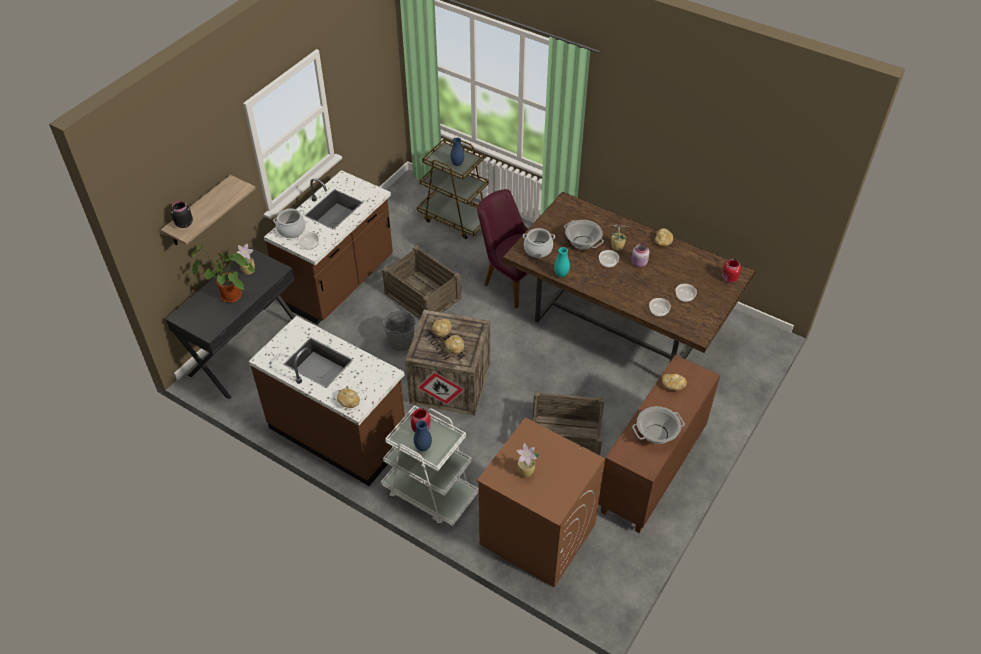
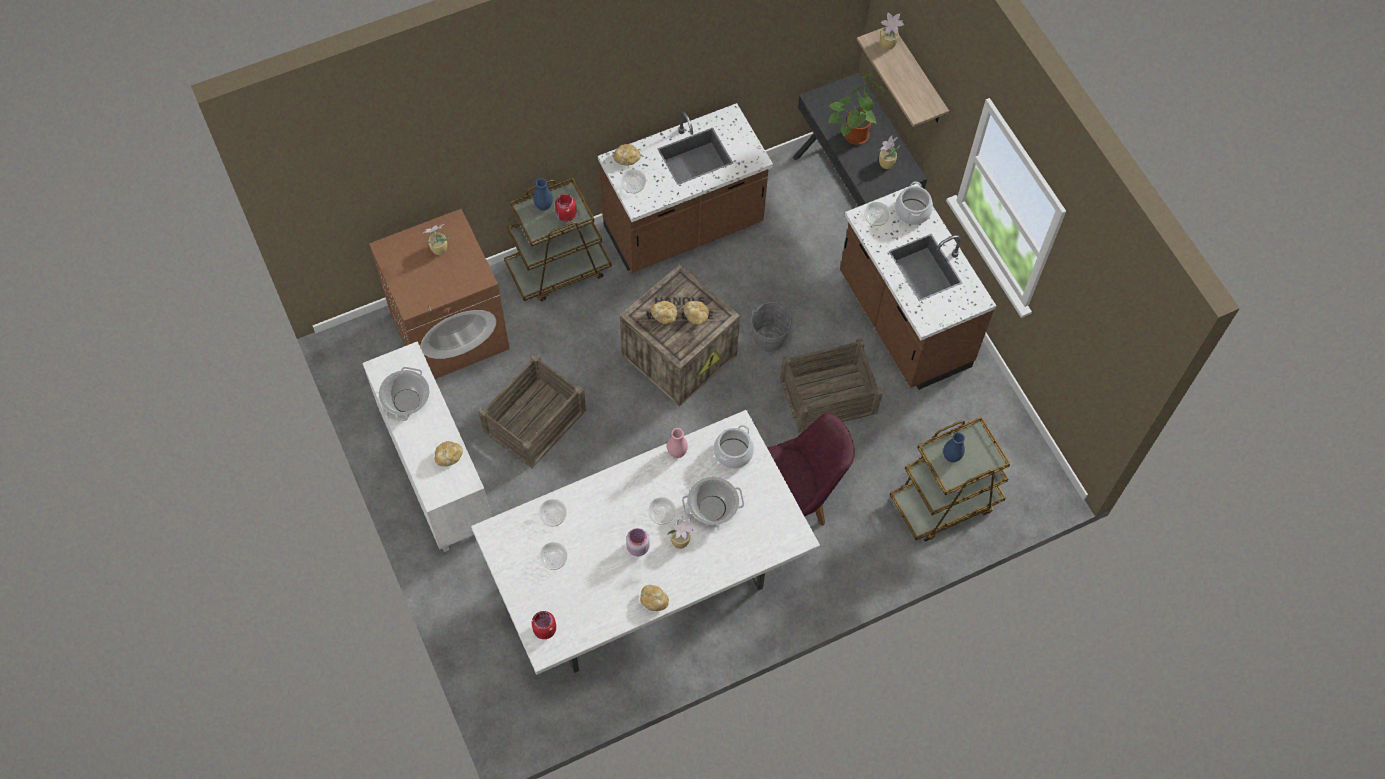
camera: 120 degrees right, 15 degrees up
black jar [171,201,193,228] -> potted plant [880,12,905,50]
white cart [381,405,479,526] -> brown cart [504,178,612,301]
brown dining table [502,192,756,362] -> white dining table [471,410,820,675]
turquoise vase [554,247,570,277] -> pink vase [667,428,688,458]
brown cabinet [598,355,720,533] -> white cabinet [362,341,491,552]
none -> bowl [621,169,646,193]

